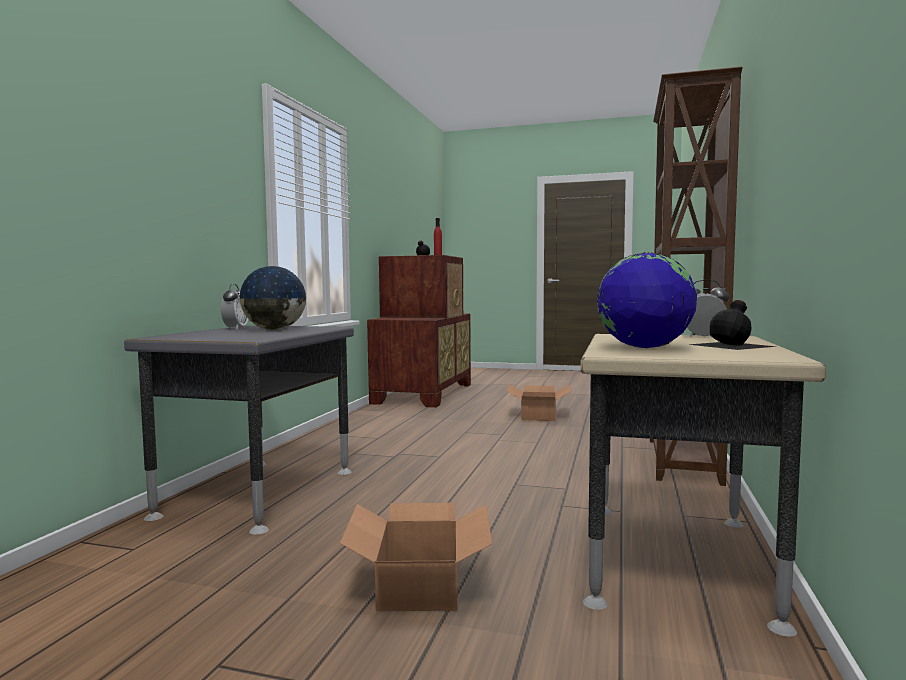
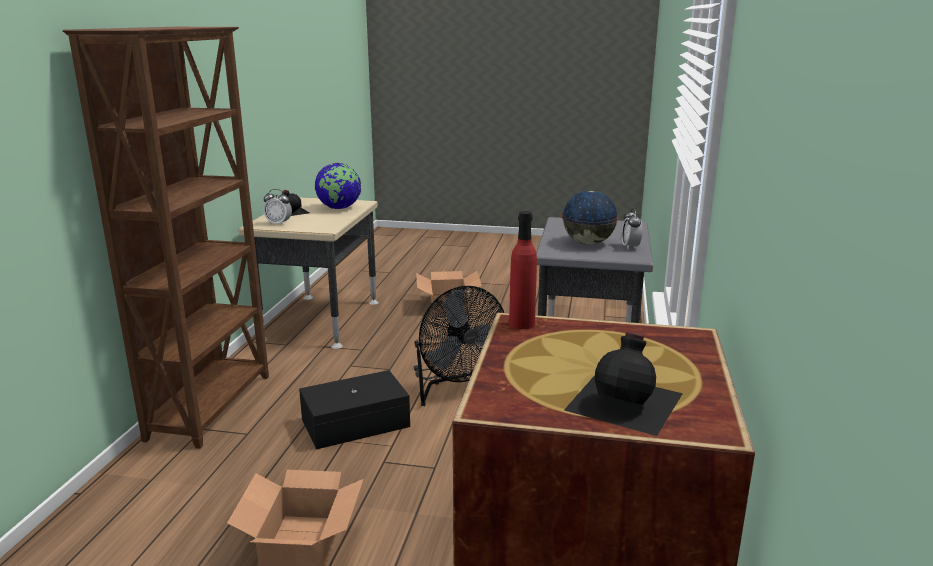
camera: 175 degrees right, 15 degrees up
none -> black storage box [299,370,410,449]
none -> black fan [414,286,504,406]

